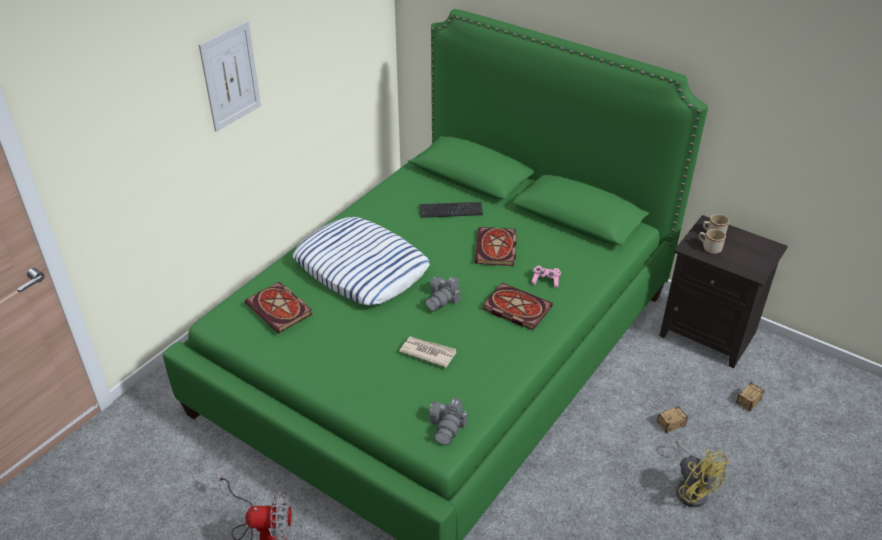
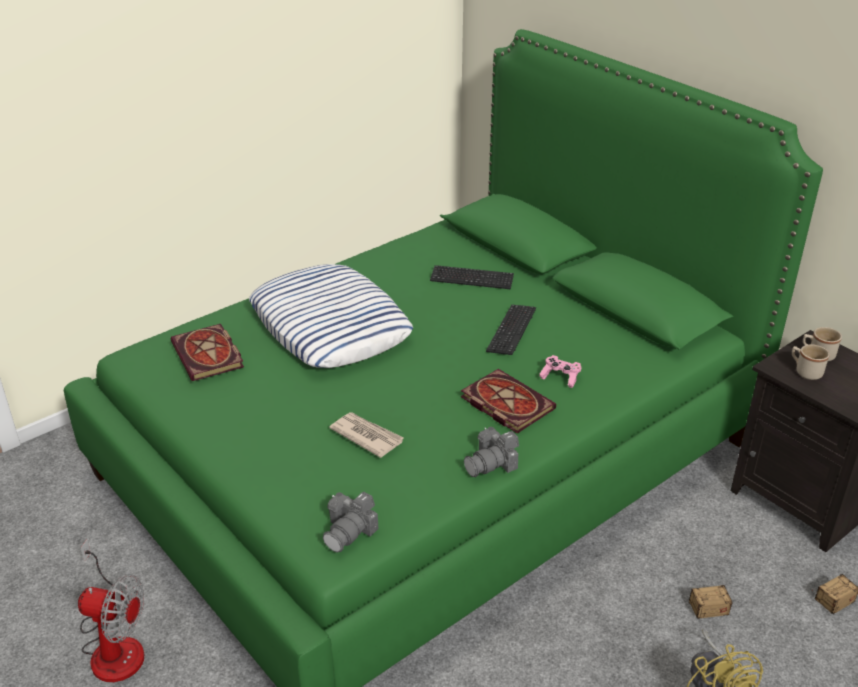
camera: 15 degrees right, 5 degrees down
picture [199,21,261,132] -> none
camera [425,276,461,311] -> camera moved to [464,427,519,477]
book [475,227,517,266] -> keyboard [486,305,536,355]

